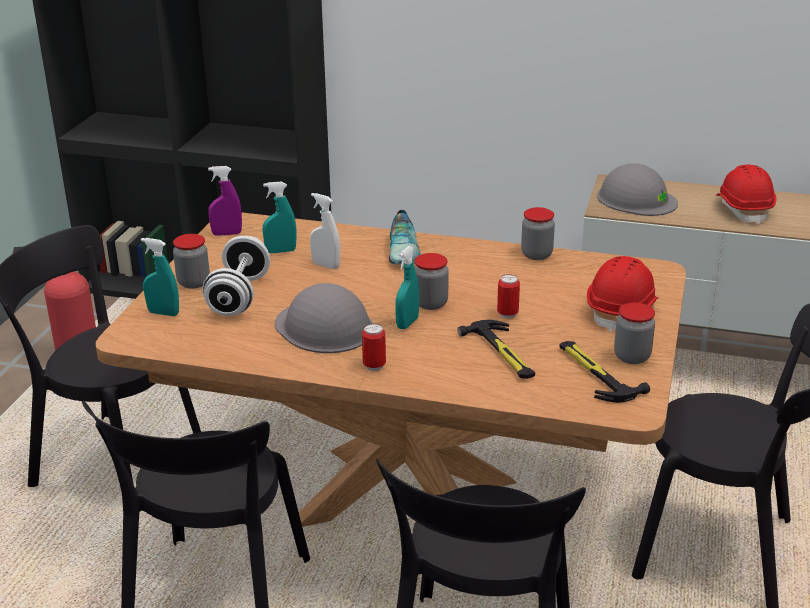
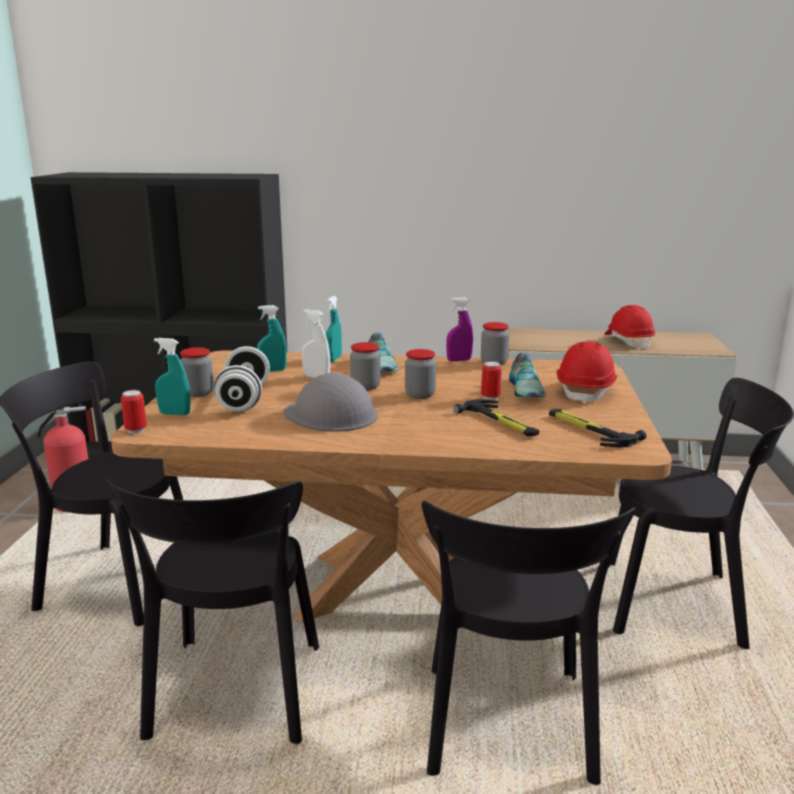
camera: 10 degrees left, 10 degrees down
purple spray bottle [208,166,242,236] -> purple spray bottle moved to [446,297,473,361]
can [362,324,386,371] -> can moved to [121,390,147,434]
turquoise spray bottle [395,246,419,329] -> turquoise spray bottle moved to [326,296,342,362]
grey hard hat [597,163,678,216] -> none
jar [614,303,655,364] -> jar moved to [350,342,380,391]
none -> shoe [509,353,545,398]

